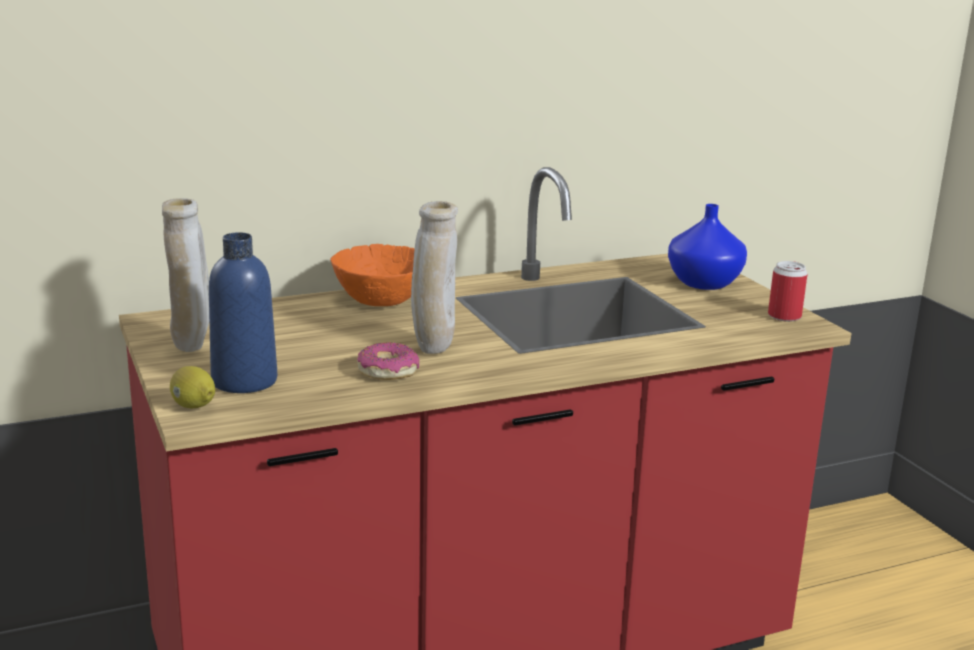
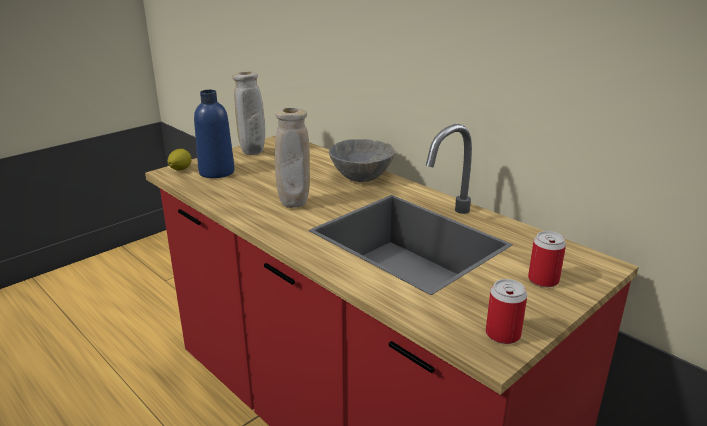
camera: 70 degrees right, 5 degrees up
orange bowl [330,244,415,306] -> grey bowl [329,139,395,182]
donut [357,342,419,380] -> none
blue vase [668,204,747,290] -> can [528,231,566,287]

